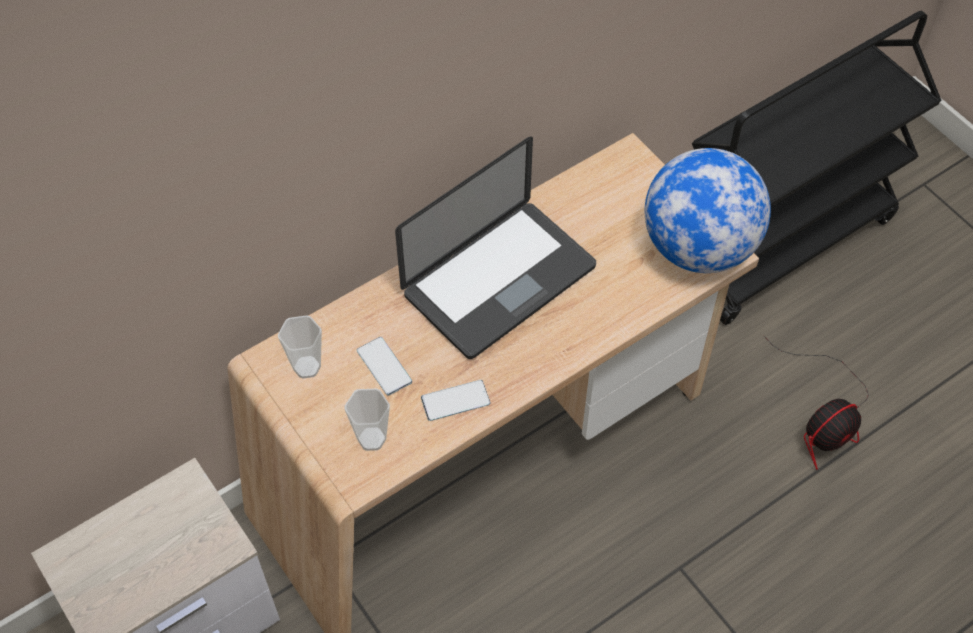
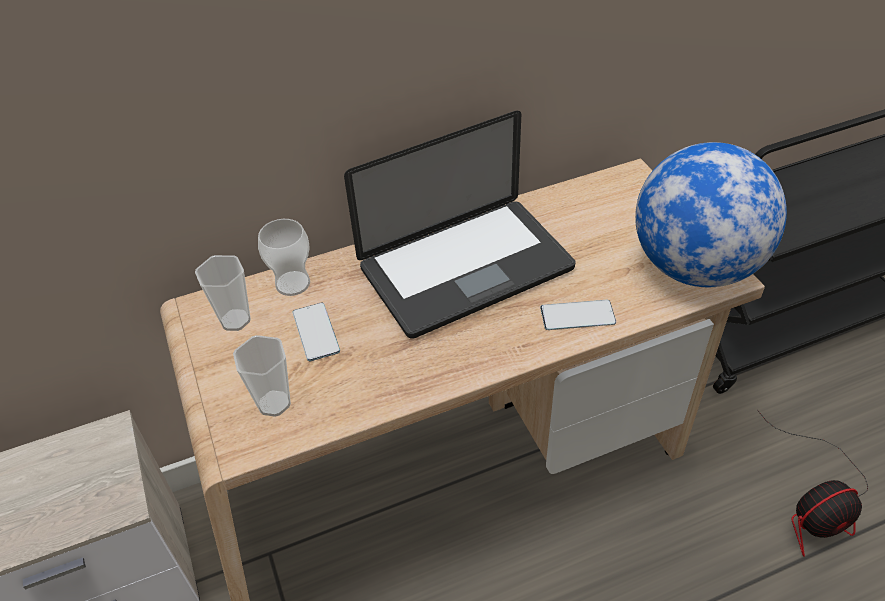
camera: 15 degrees right, 10 degrees down
phone [421,380,490,421] -> phone moved to [540,300,616,330]
none -> cup [258,219,310,296]

